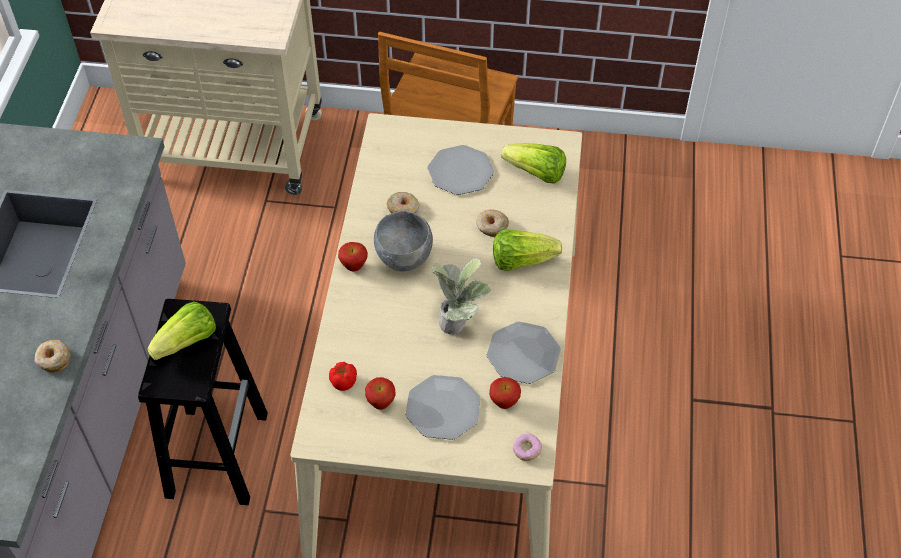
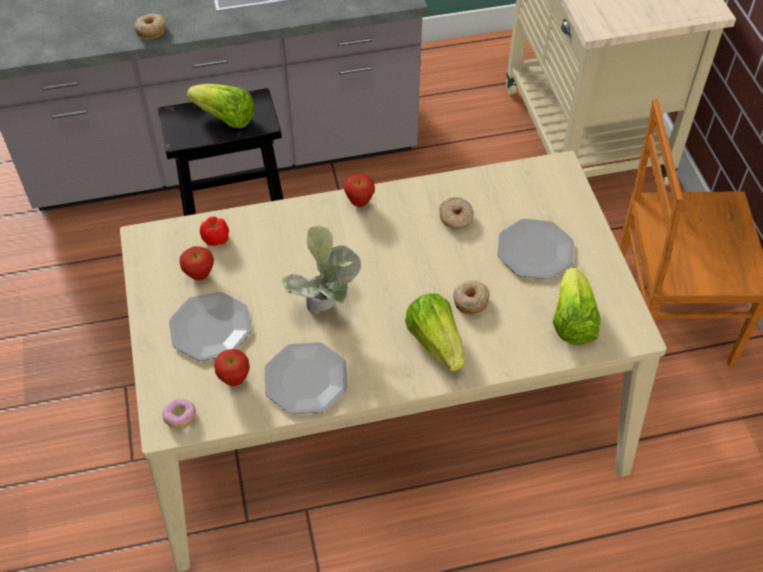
camera: 70 degrees right, 0 degrees up
grey bowl [374,211,433,271] -> none

